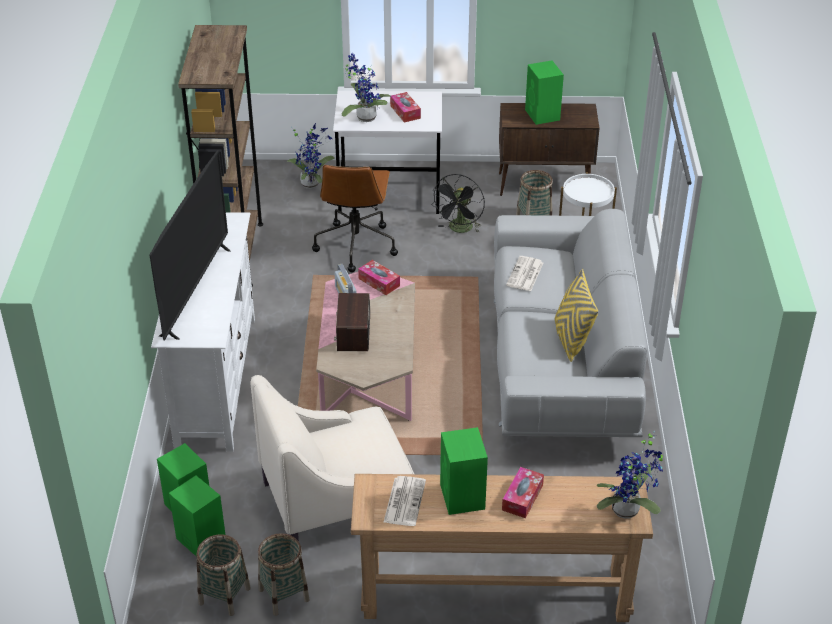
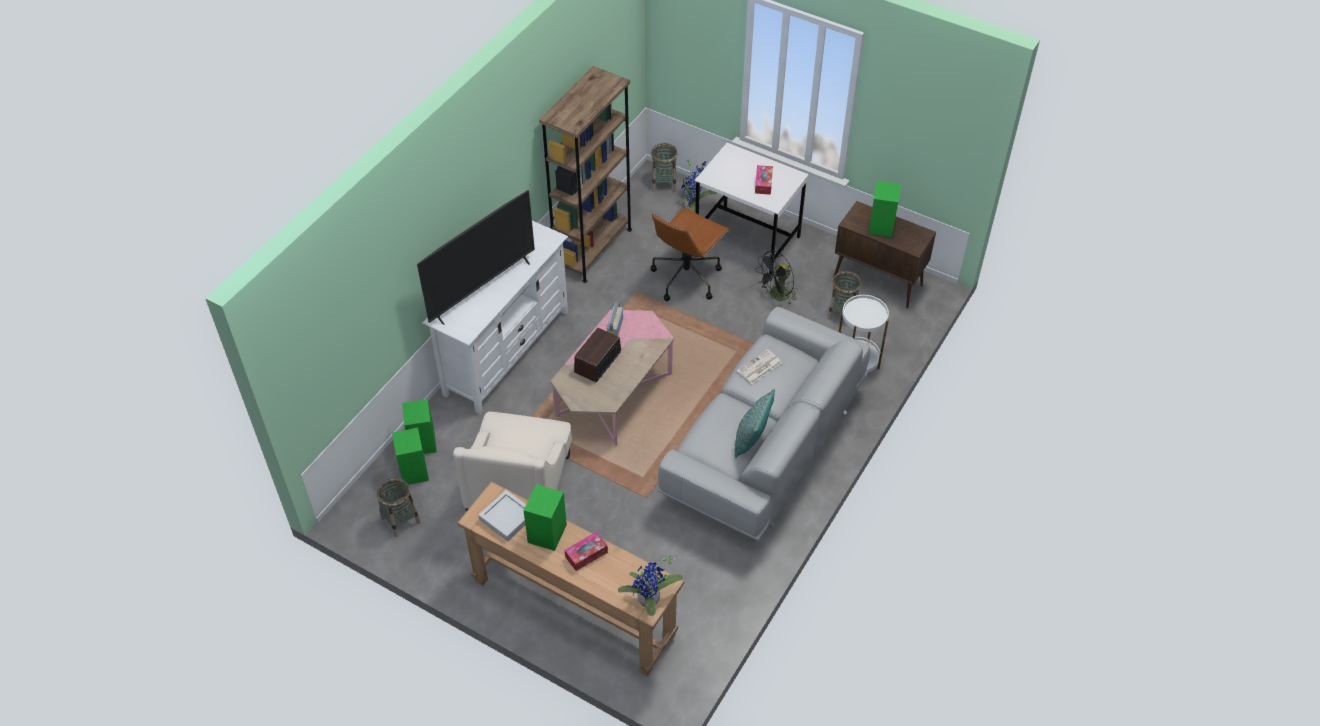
camera: 30 degrees right, 10 degrees up
beige armchair [251,375,414,541] -> beige armchair turned 90 degrees counterclockwise [453,412,572,512]
basket [258,533,310,616] -> basket moved to [651,143,678,192]
potted plant [342,53,391,122] -> none
tissue box [358,260,400,295] -> none
newspaper [383,476,426,526] -> grey tray [478,490,526,541]
yellow pillow [555,269,598,362] -> turquoise pillow [734,389,775,458]

